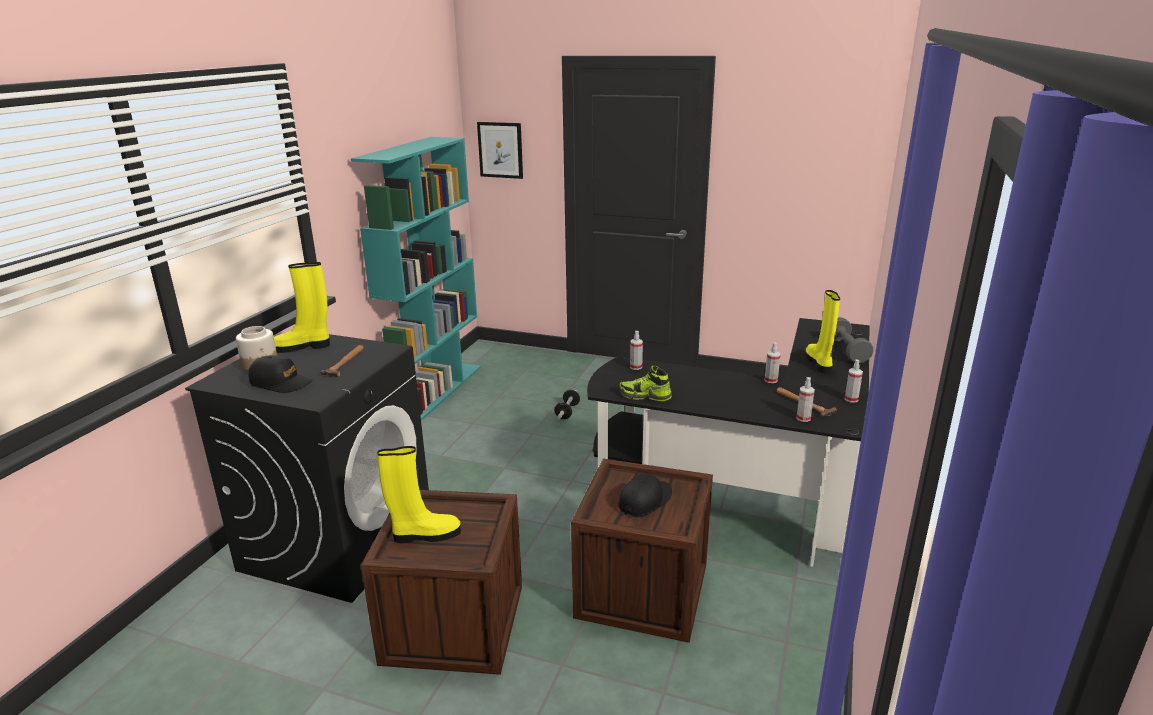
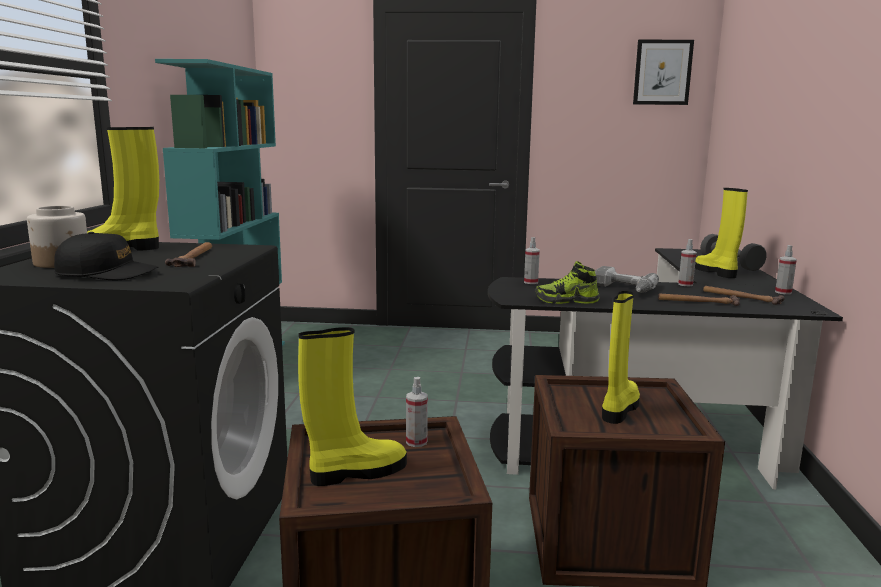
camera: 15 degrees left, 10 degrees down
picture [477,122,523,179] -> picture moved to [633,40,694,105]
dumbbell [554,390,580,420] -> none
black cap [619,473,672,516] -> yellow boot [602,291,640,424]
spray bottle [796,377,815,422] -> spray bottle moved to [406,377,428,447]
none -> power drill [595,266,659,293]
none -> hammer [658,293,740,306]

